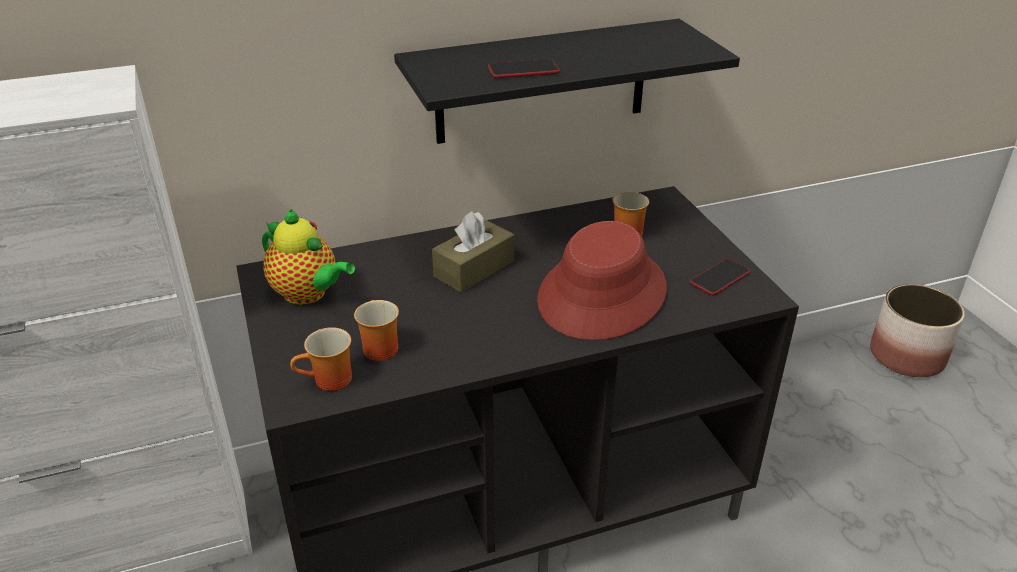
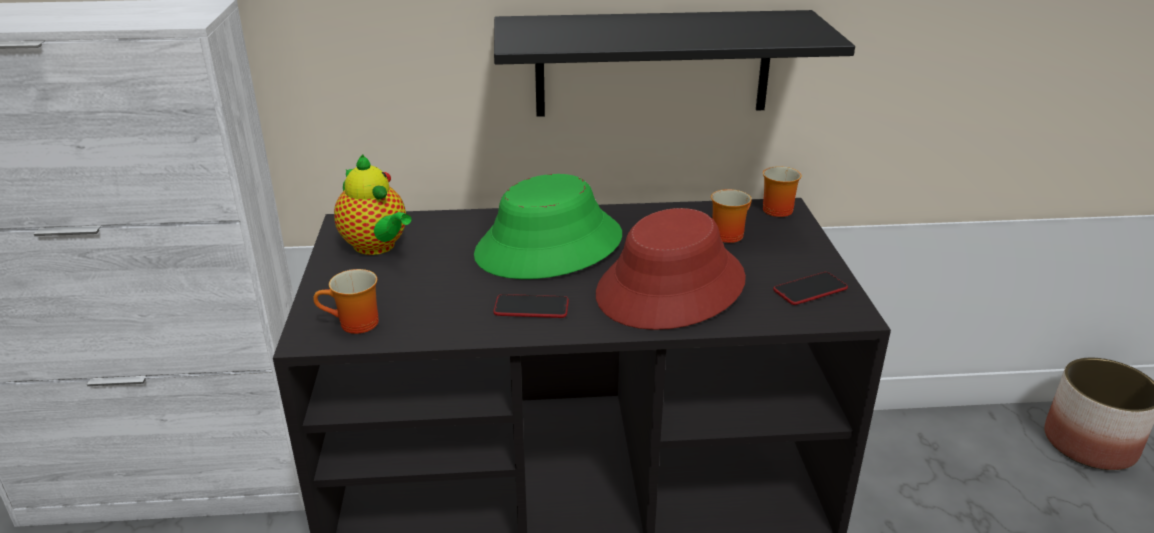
camera: 15 degrees right, 5 degrees down
mug [354,300,399,361] -> mug moved to [763,166,802,217]
brown tissue box [432,211,514,292] -> green hat [474,174,622,279]
phone [488,59,560,78] -> phone moved to [493,294,569,318]

